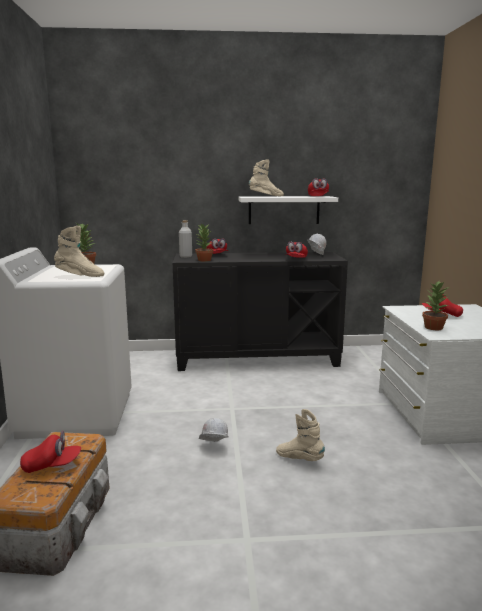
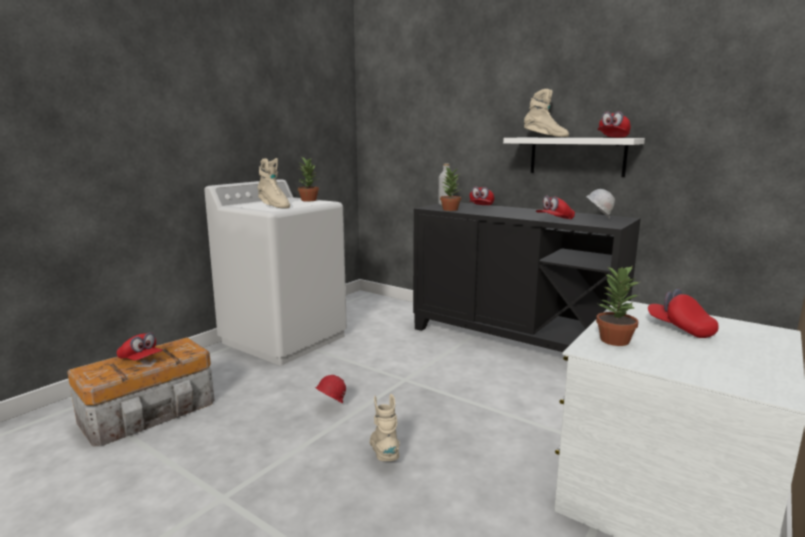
camera: 40 degrees right, 0 degrees up
white hard hat [199,418,229,442] -> red hard hat [315,375,346,403]

